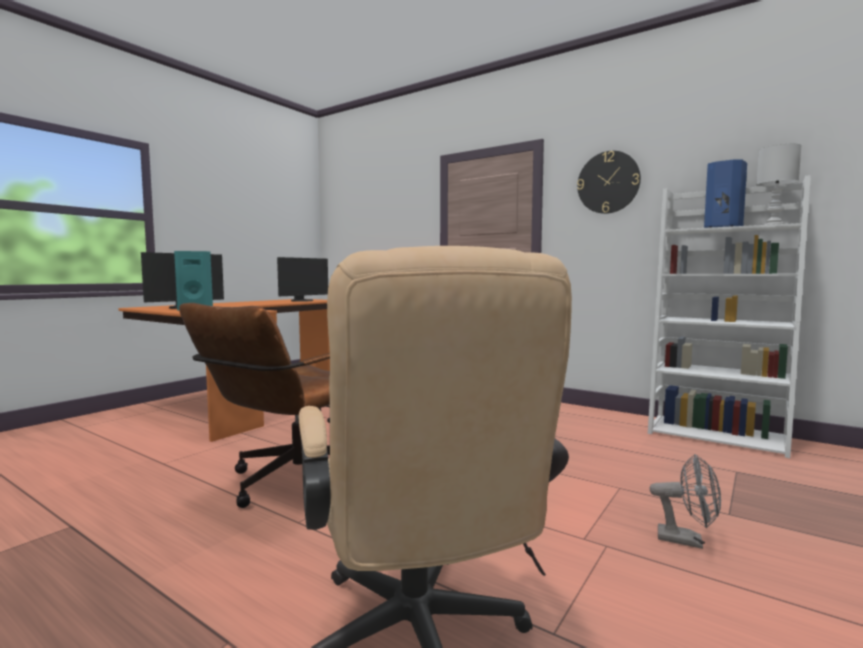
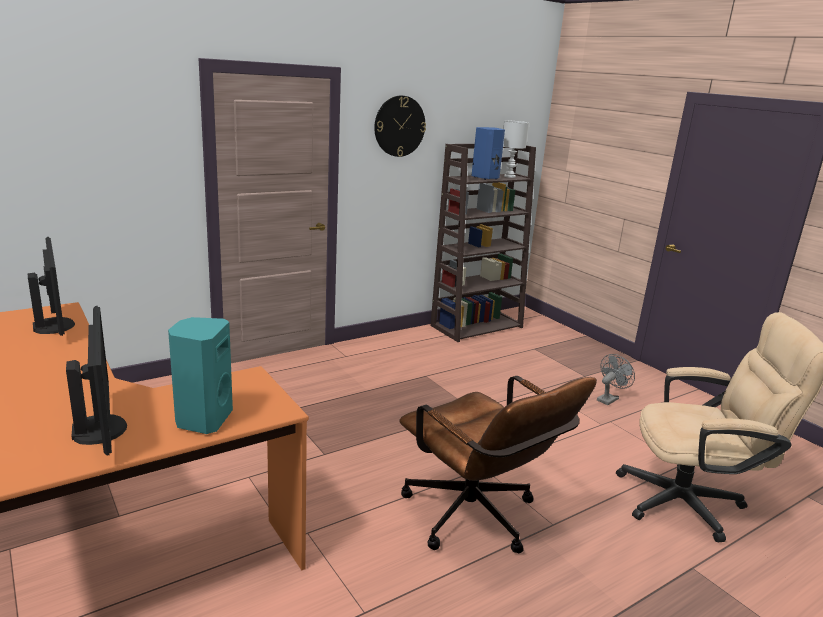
camera: 70 degrees left, 15 degrees up
white bookcase [648,175,811,458] -> brown bookcase [430,144,536,342]

